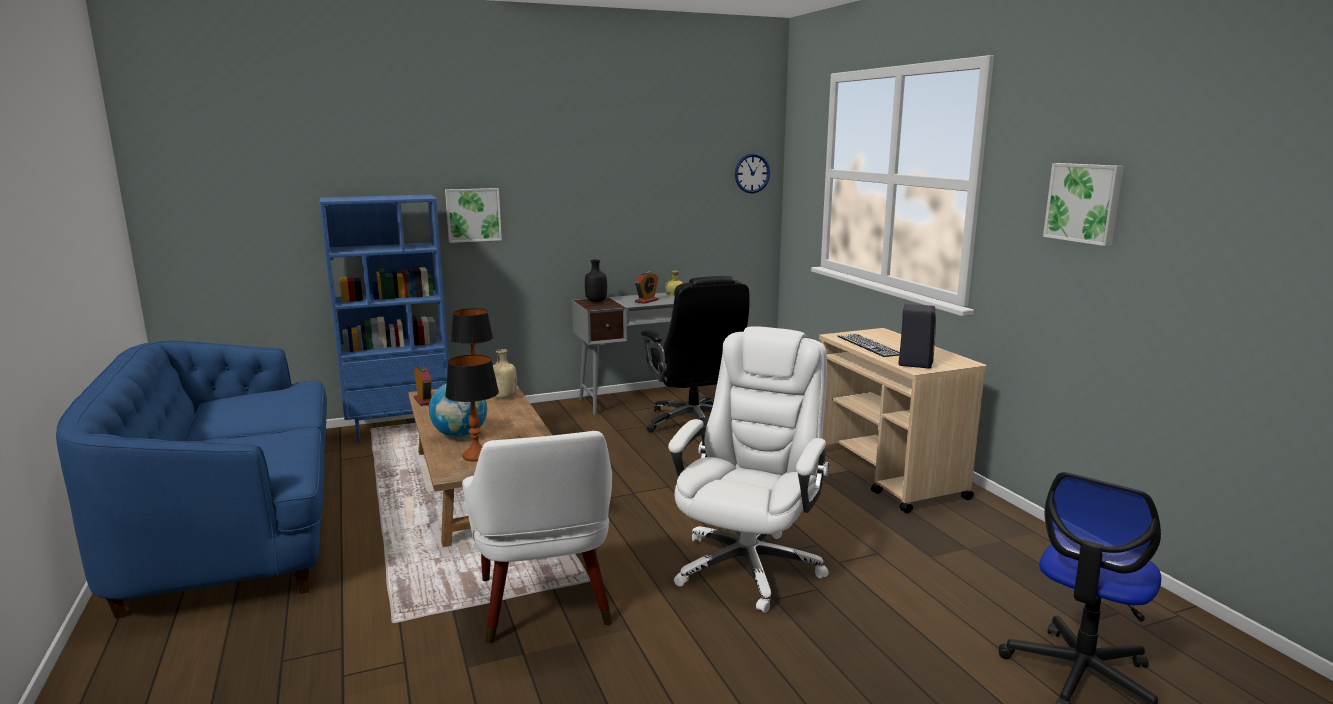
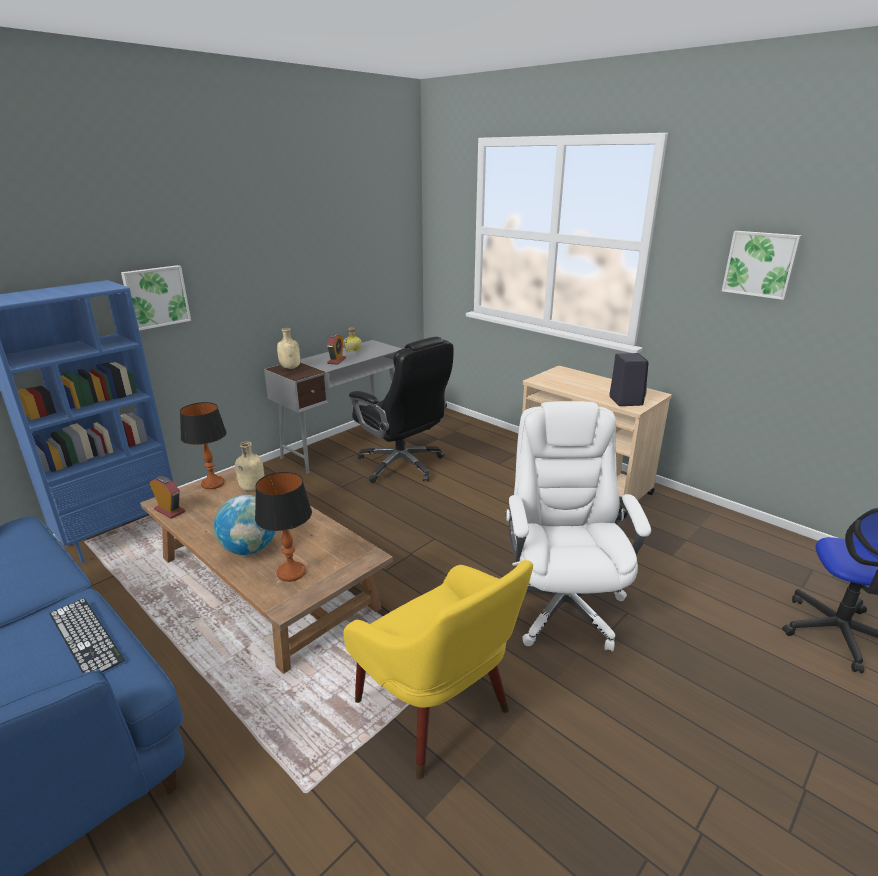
camera: 25 degrees left, 10 degrees up
white armchair [462,431,613,644] -> yellow armchair [343,560,533,780]
black bottle [585,260,607,302] -> beige bottle [277,328,300,369]
wall clock [735,153,770,194] -> none
keyboard [837,334,900,357] -> keyboard moved to [49,598,125,673]

